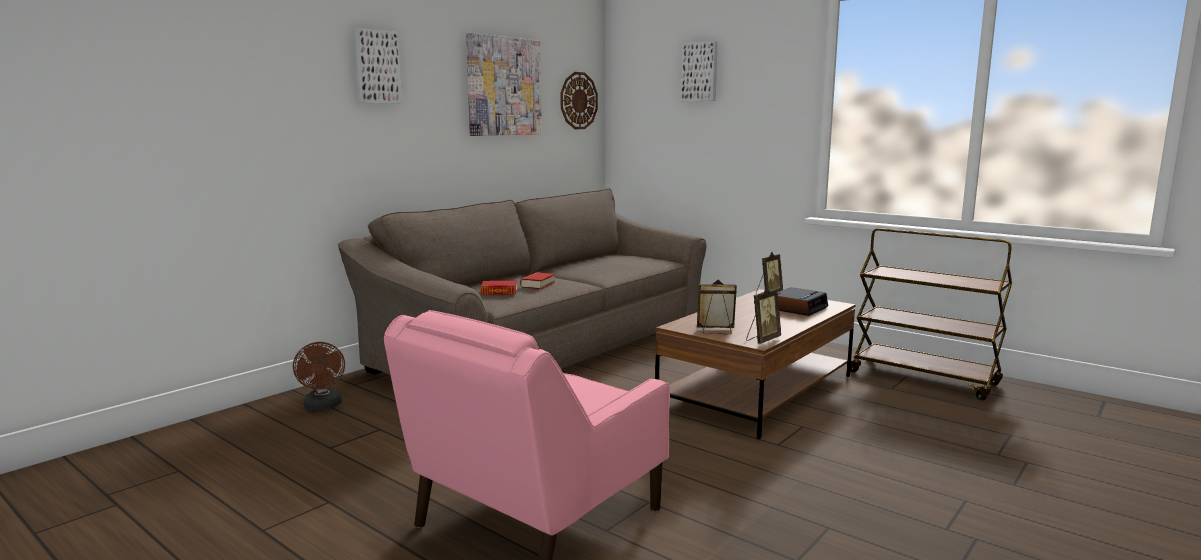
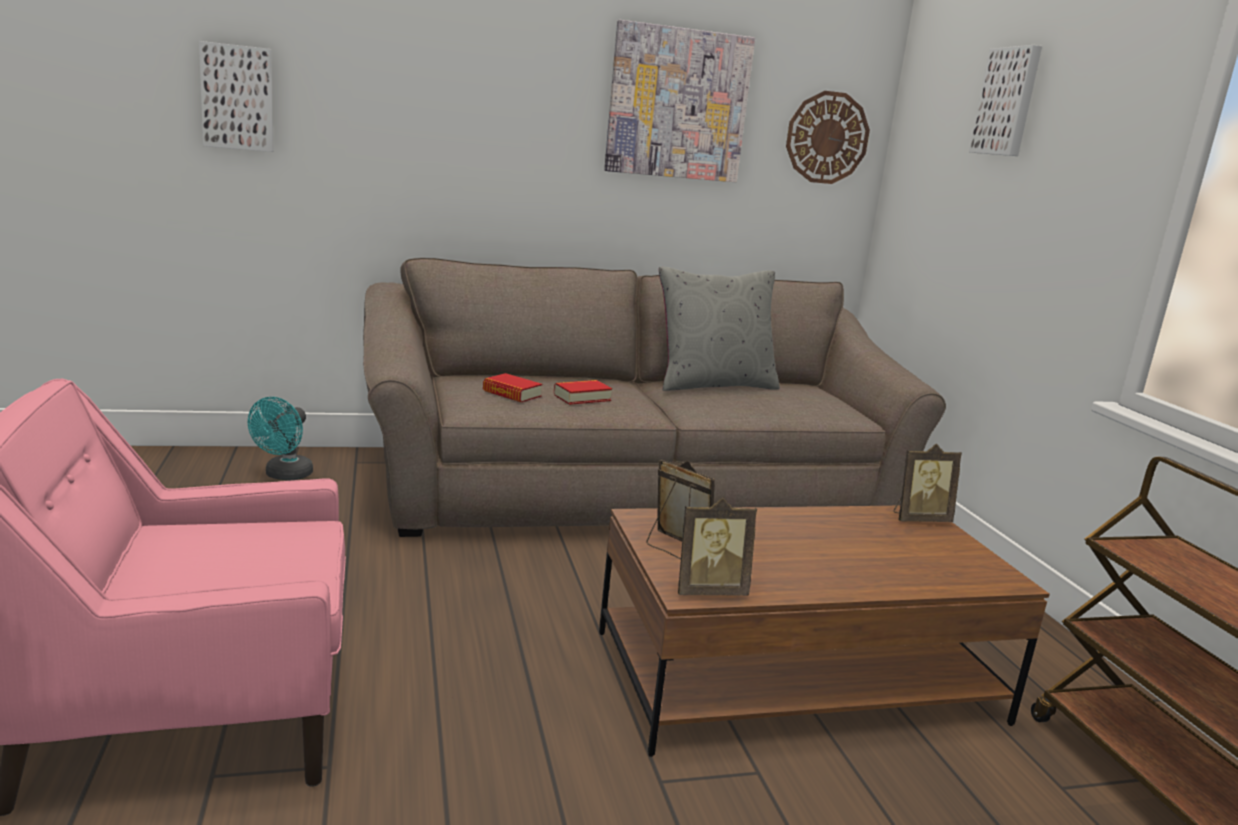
camera: 35 degrees right, 5 degrees up
brown fan [293,342,345,410] -> turquoise fan [248,397,313,480]
picture [353,28,402,104] -> picture moved to [199,41,274,152]
alarm clock [777,287,828,316] -> none
none -> grey pillow [659,267,780,391]

